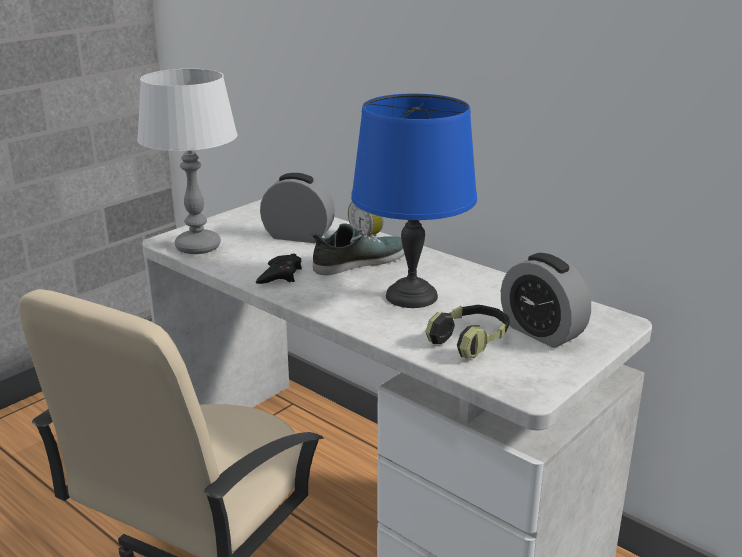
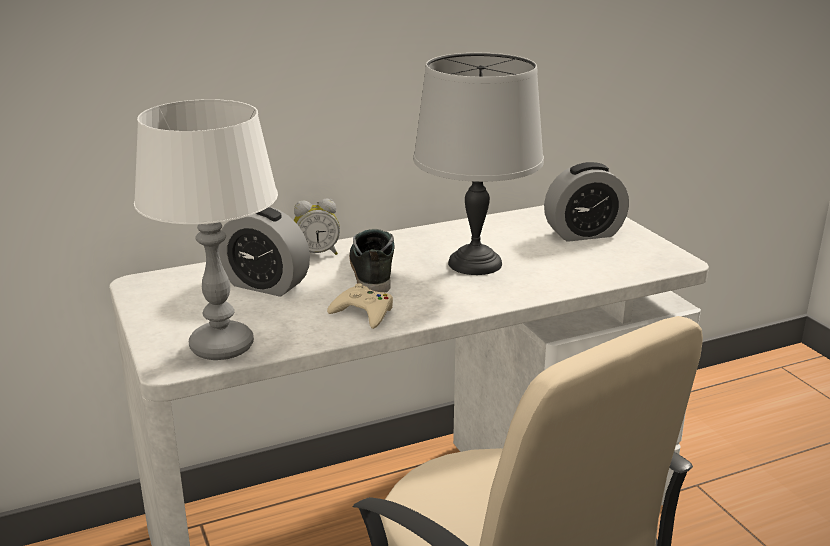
camera: 65 degrees left, 0 degrees up
black game controller [256,253,302,284] -> beige game controller [327,283,393,329]
alarm clock [260,173,335,243] -> alarm clock turned 105 degrees counterclockwise [219,207,310,297]
blue table lamp [351,94,477,308] -> grey table lamp [413,53,544,275]
headphones [426,305,510,358] -> none

